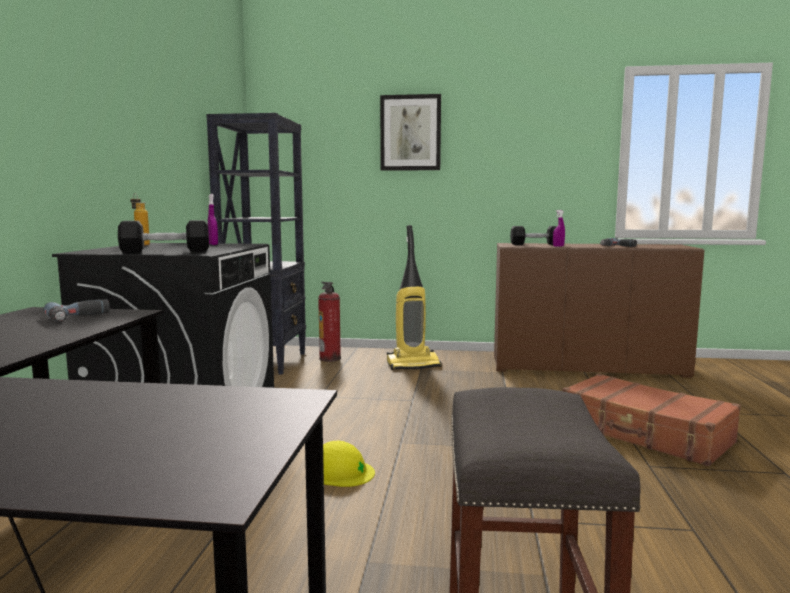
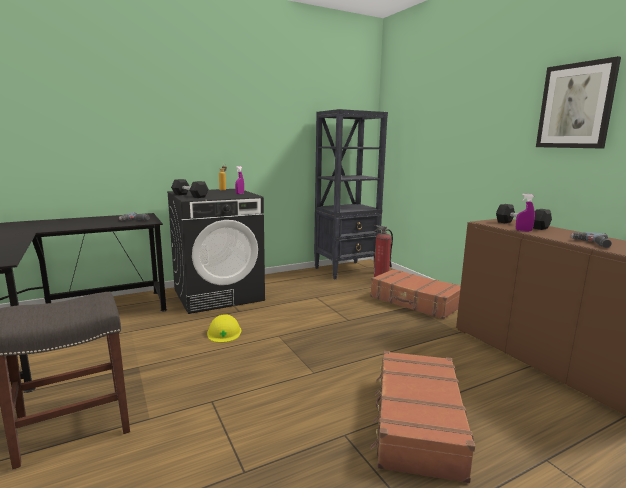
camera: 55 degrees right, 5 degrees up
picture [380,94,441,171] -> picture moved to [536,56,621,149]
vacuum cleaner [387,225,442,370] -> brown suitcase [370,269,461,319]

